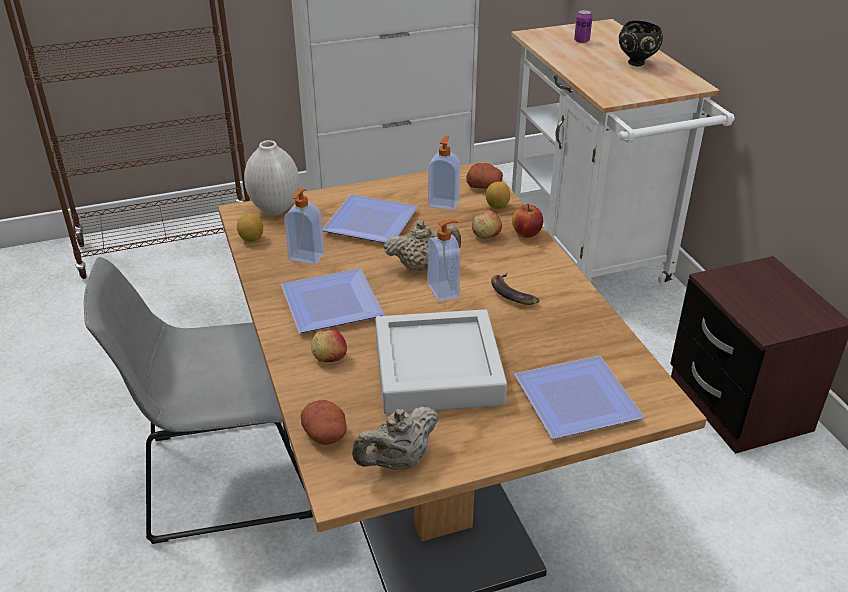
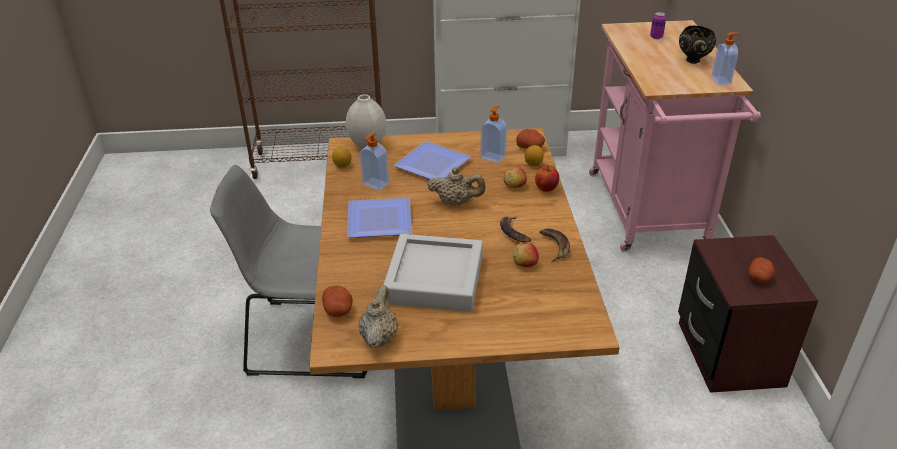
camera: 15 degrees right, 0 degrees up
apple [311,330,347,362] -> apple moved to [513,243,539,267]
beige teapot [352,407,439,470] -> beige teapot turned 120 degrees clockwise [358,285,398,348]
soap dispenser [428,219,461,302] -> soap dispenser moved to [711,32,740,85]
white cart [511,19,735,285] -> pink cart [589,20,761,252]
plate [514,356,644,439] -> none
none -> banana [540,229,570,263]
none -> potato [749,257,775,283]

